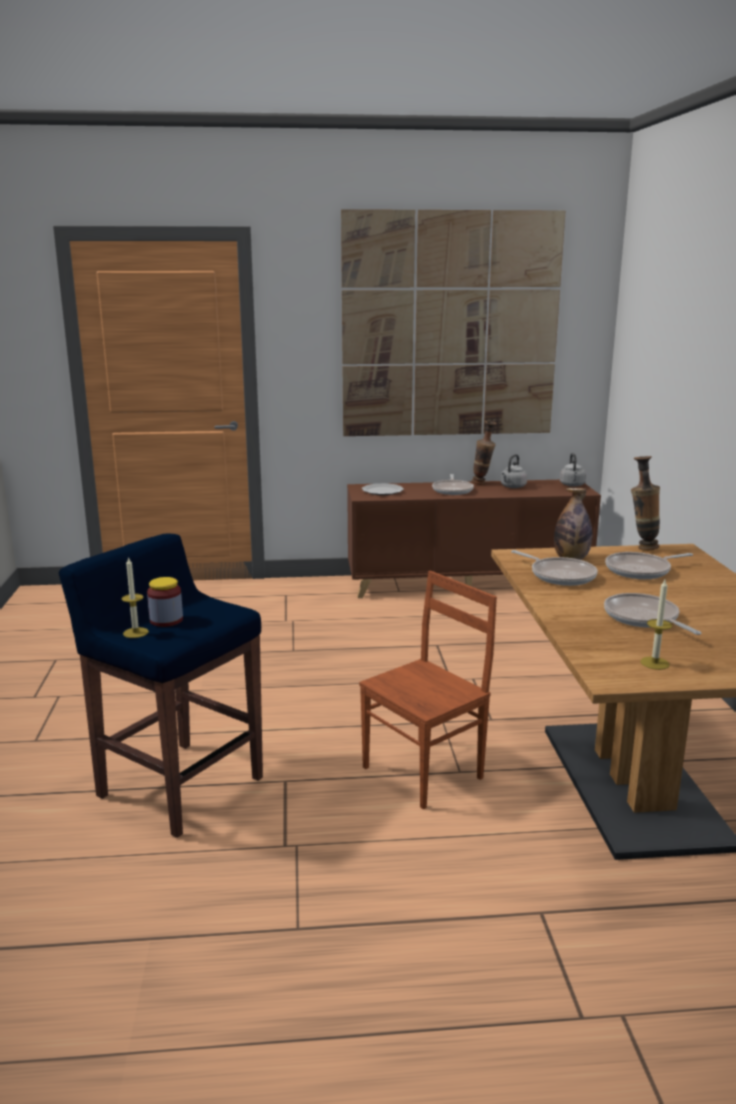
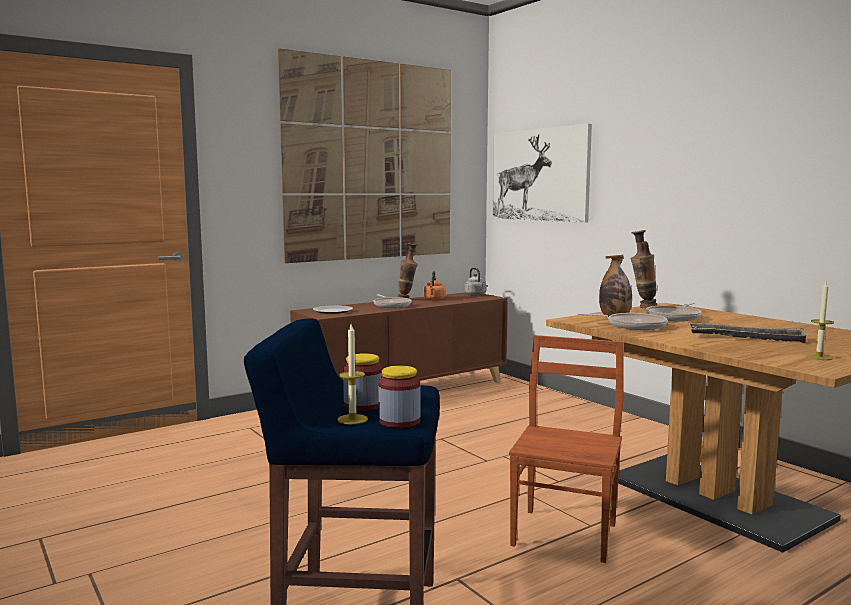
camera: 30 degrees left, 10 degrees down
grey kettle [501,454,527,488] -> orange kettle [423,271,446,300]
frying pan [604,593,702,635] -> tray [689,323,810,343]
none -> jar [378,366,420,428]
none -> picture [493,124,592,223]

